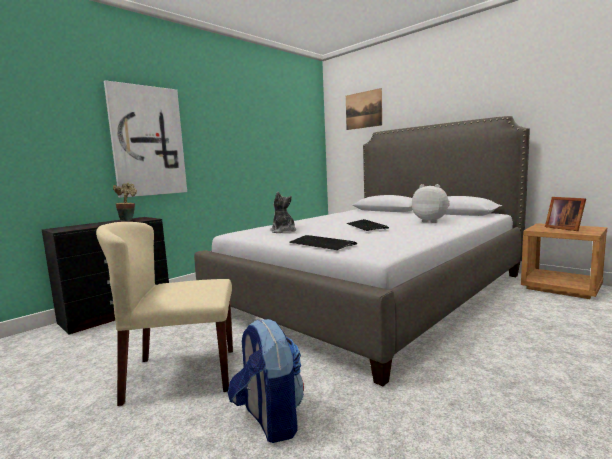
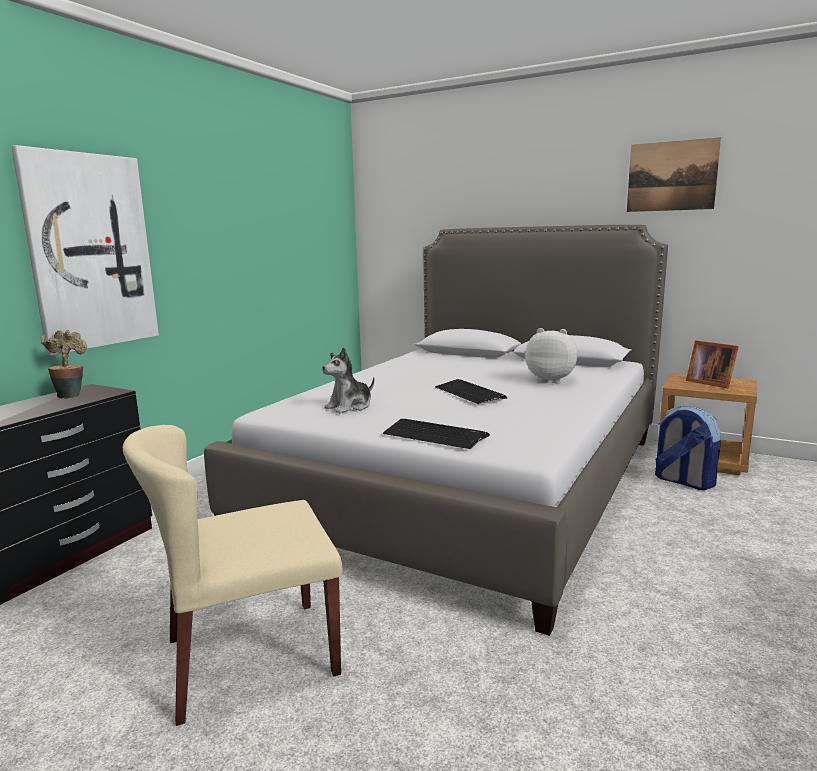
camera: 15 degrees left, 5 degrees up
backpack [228,319,304,443] -> backpack moved to [655,406,721,490]
plush toy [270,192,296,233] -> plush toy turned 90 degrees counterclockwise [322,347,374,413]
picture [346,88,382,130] -> picture moved to [627,137,721,212]

